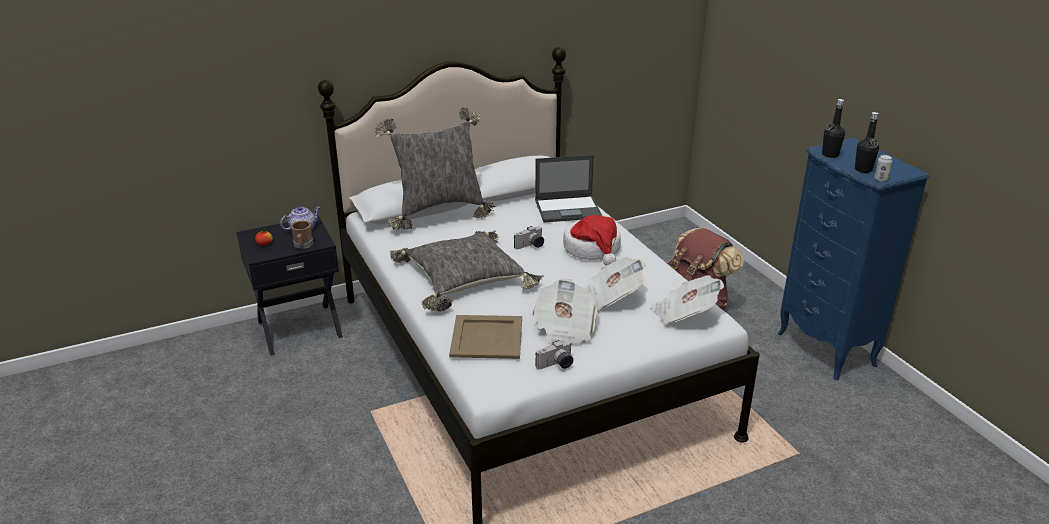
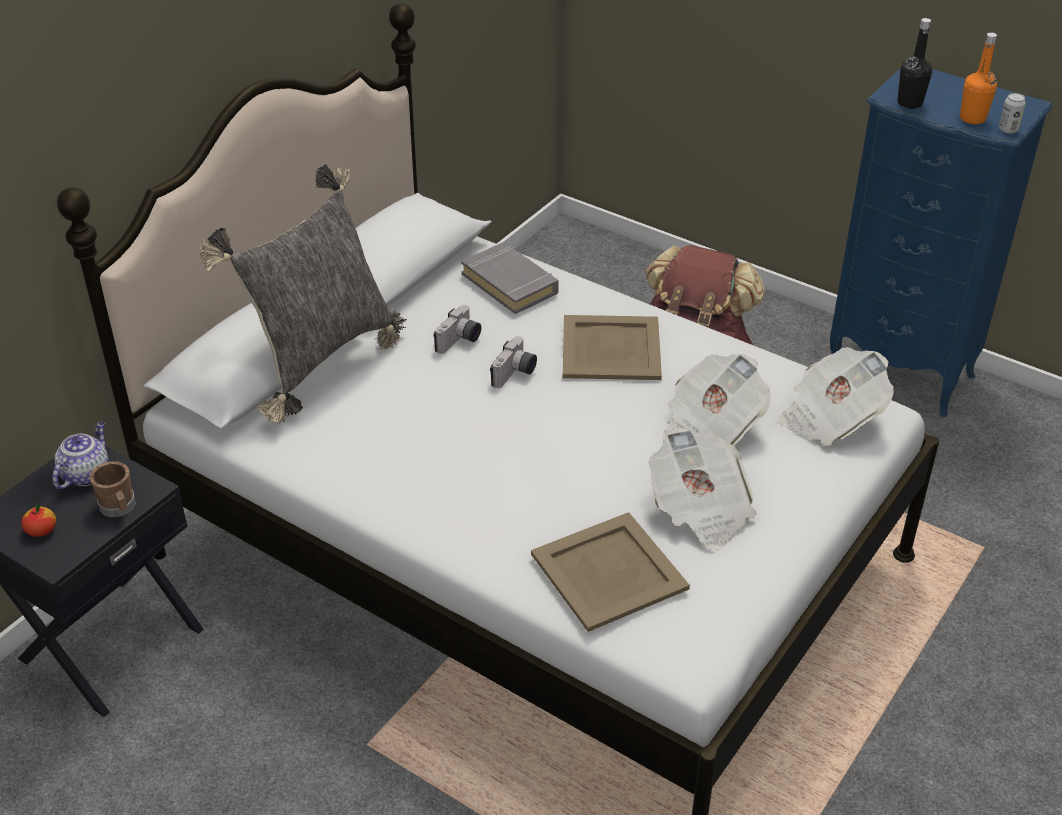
camera: 30 degrees left, 10 degrees up
pillow [390,231,543,312] -> none
laptop [535,155,602,223] -> grey book [461,242,559,314]
camera [536,340,573,369] -> camera moved to [433,305,481,354]
hat [563,215,621,266] -> beige tray [563,315,662,380]
black bottle [855,112,879,173] -> orange bottle [960,33,997,124]

